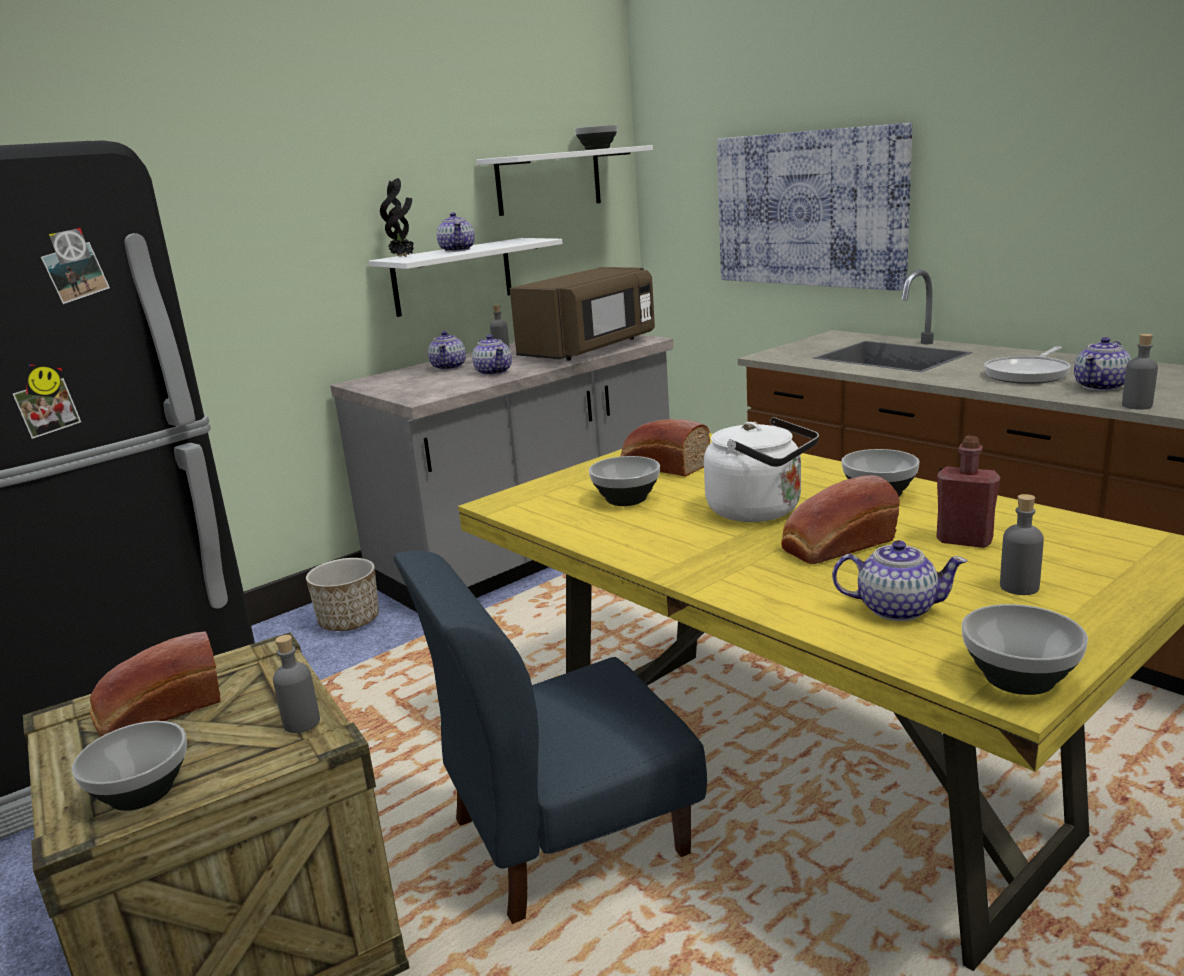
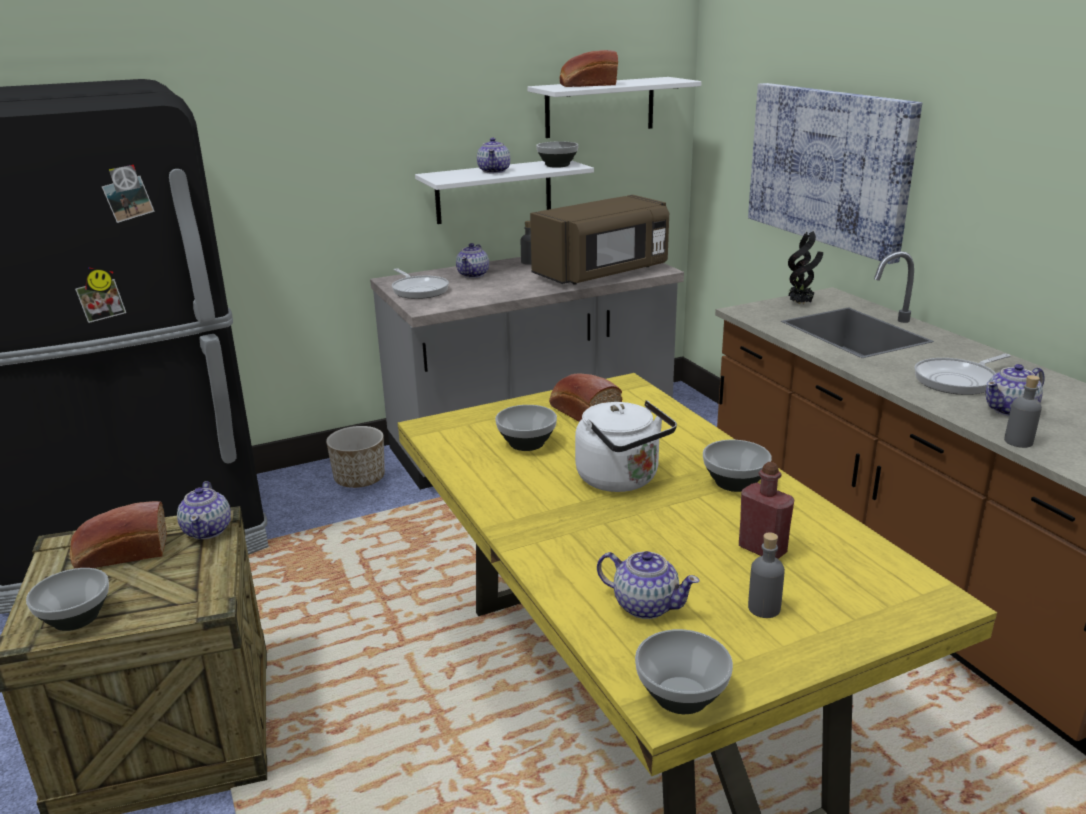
camera: 15 degrees right, 5 degrees up
grey bottle [273,635,320,733] -> none
potted plant [380,178,414,257] -> potted plant moved to [788,231,823,304]
blue chair [394,550,707,924] -> none
teapot [472,335,512,376] -> teapot moved to [177,481,231,539]
bowl [575,125,618,150] -> bowl moved to [536,141,578,168]
bread [781,475,900,564] -> bread moved to [560,50,618,87]
none -> frying pan [392,268,449,299]

